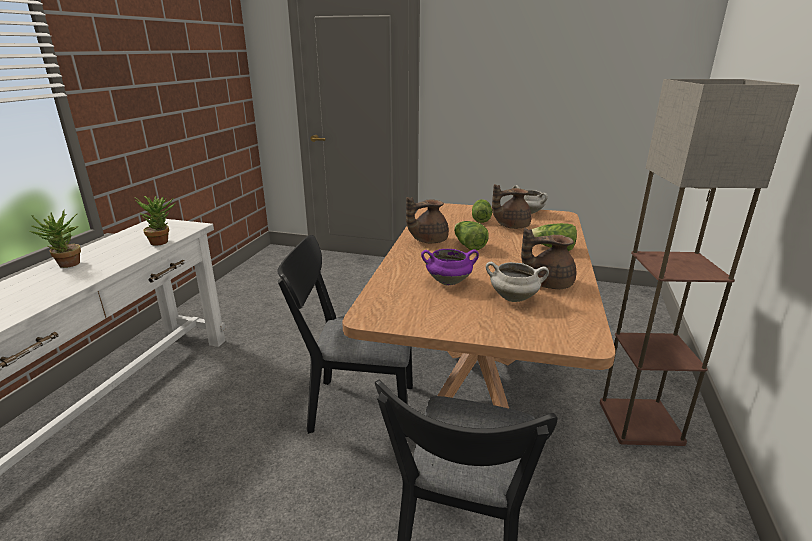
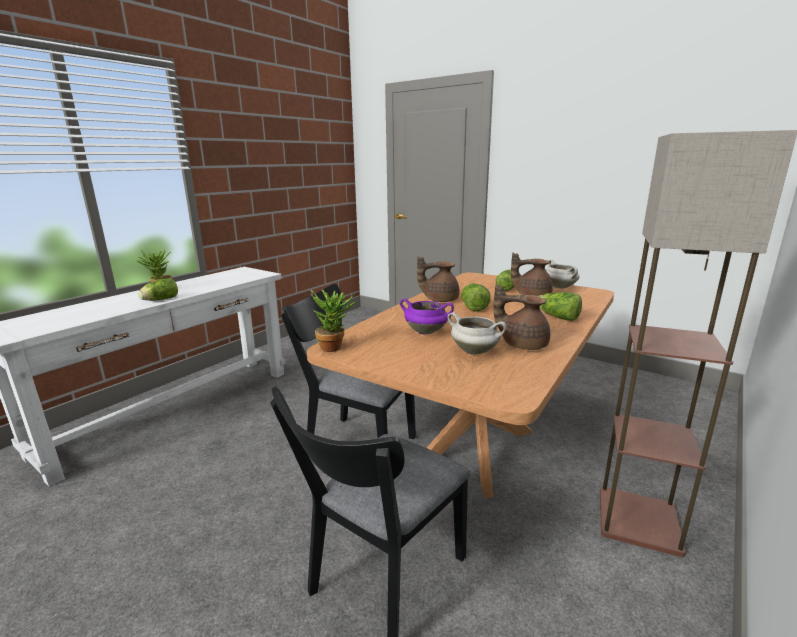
camera: 20 degrees right, 5 degrees down
potted plant [134,196,175,246] -> potted plant moved to [311,290,357,352]
none -> lettuce [138,278,178,301]

